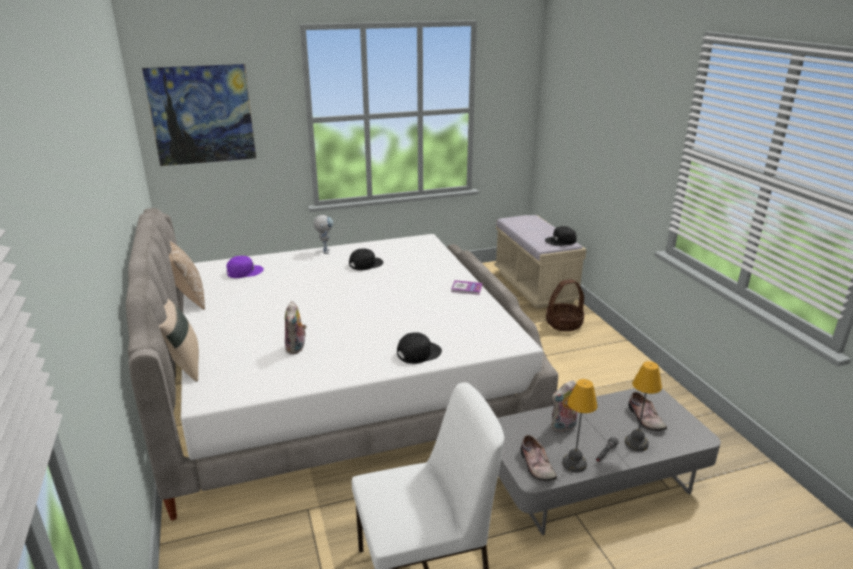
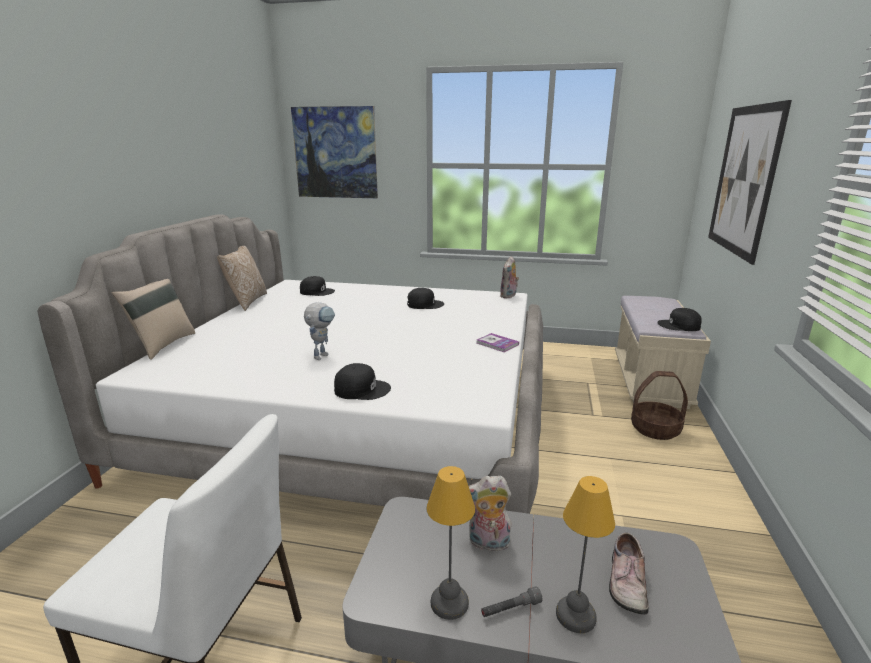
camera: 30 degrees right, 5 degrees down
purple cap [226,256,264,278] -> black cap [300,276,335,296]
plush toy [285,301,307,354] -> plush toy moved to [500,256,519,298]
toy robot [314,215,333,254] -> toy robot moved to [304,302,335,360]
shoe [521,435,557,481] -> none
none -> picture [708,100,792,265]

